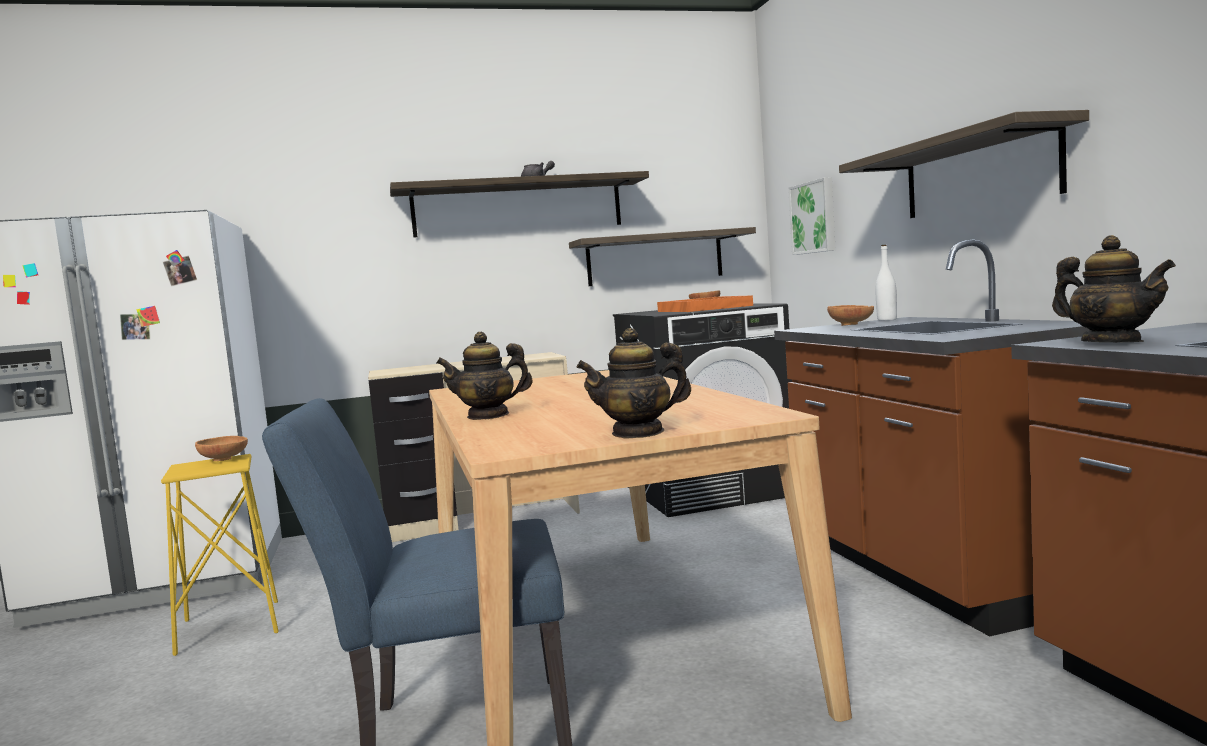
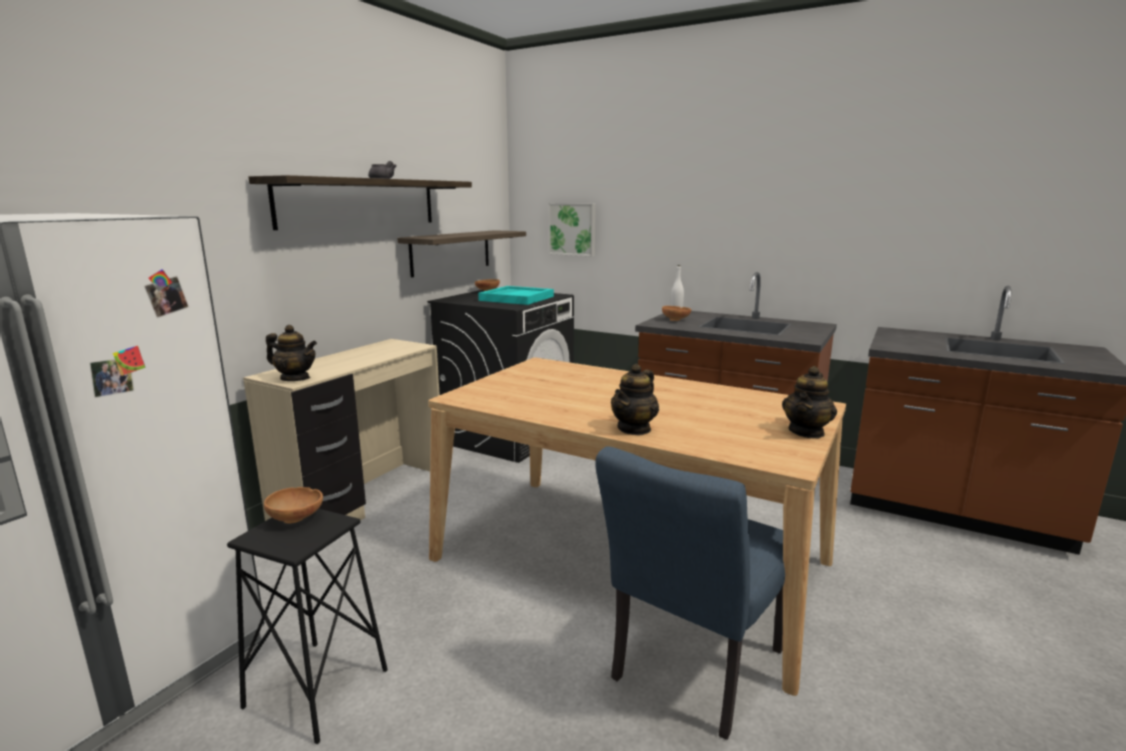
camera: 45 degrees left, 10 degrees up
yellow stool [161,454,279,656] -> black stool [227,509,388,744]
orange tray [657,295,753,312] -> turquoise tray [478,286,554,305]
shelf [839,110,1089,218] -> none
teapot [1052,235,1176,342] -> teapot moved to [266,325,317,381]

